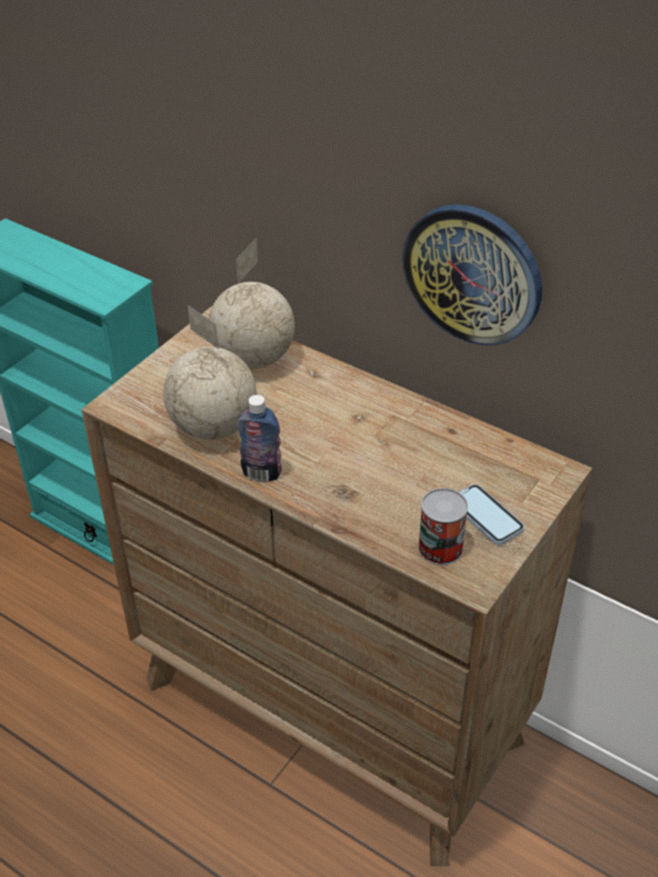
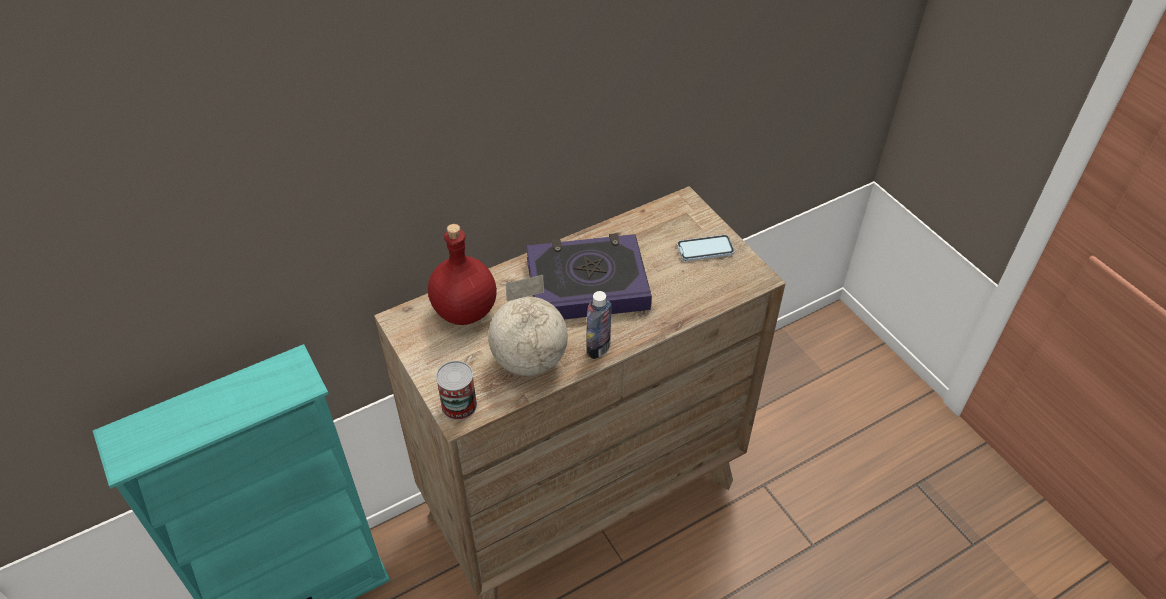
camera: 65 degrees left, 5 degrees up
globe [209,239,295,369] -> red bottle [428,224,497,325]
wall clock [402,204,542,345] -> none
can [418,488,468,565] -> can moved to [436,361,477,420]
none -> book [526,233,652,319]

